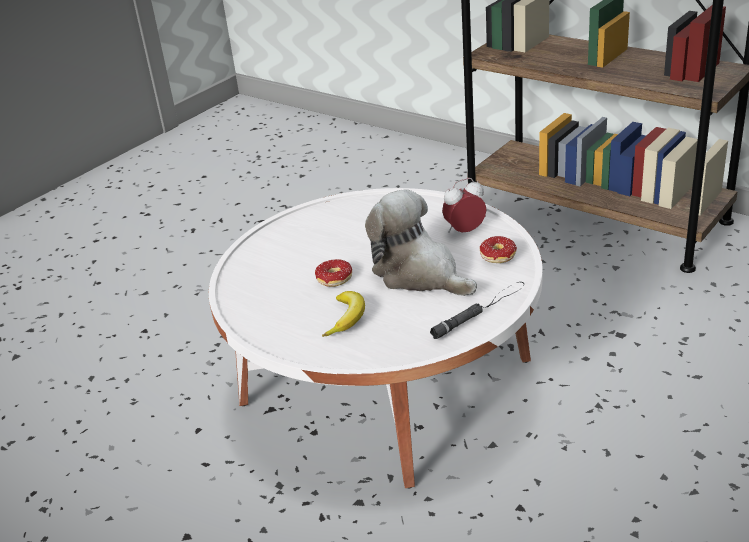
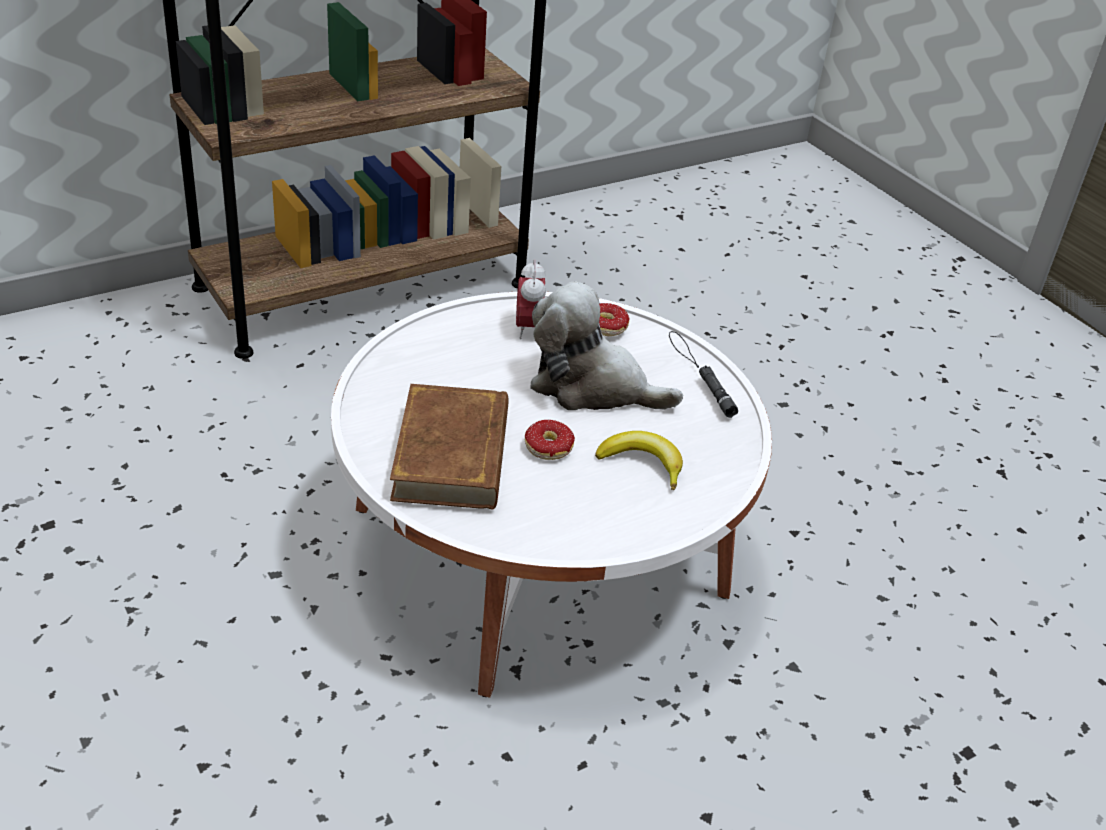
camera: 75 degrees left, 5 degrees up
plush toy [365,189,477,296] -> plush toy turned 45 degrees clockwise [530,282,683,410]
none -> brown book [390,384,509,510]

